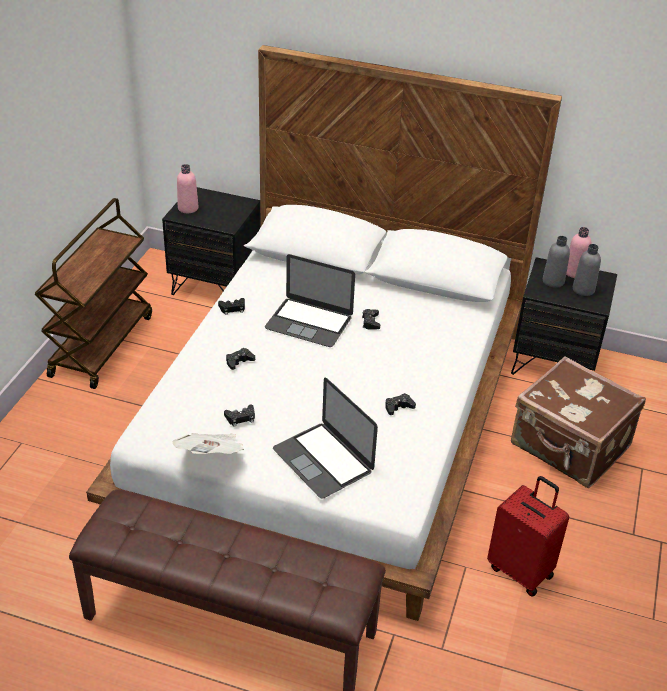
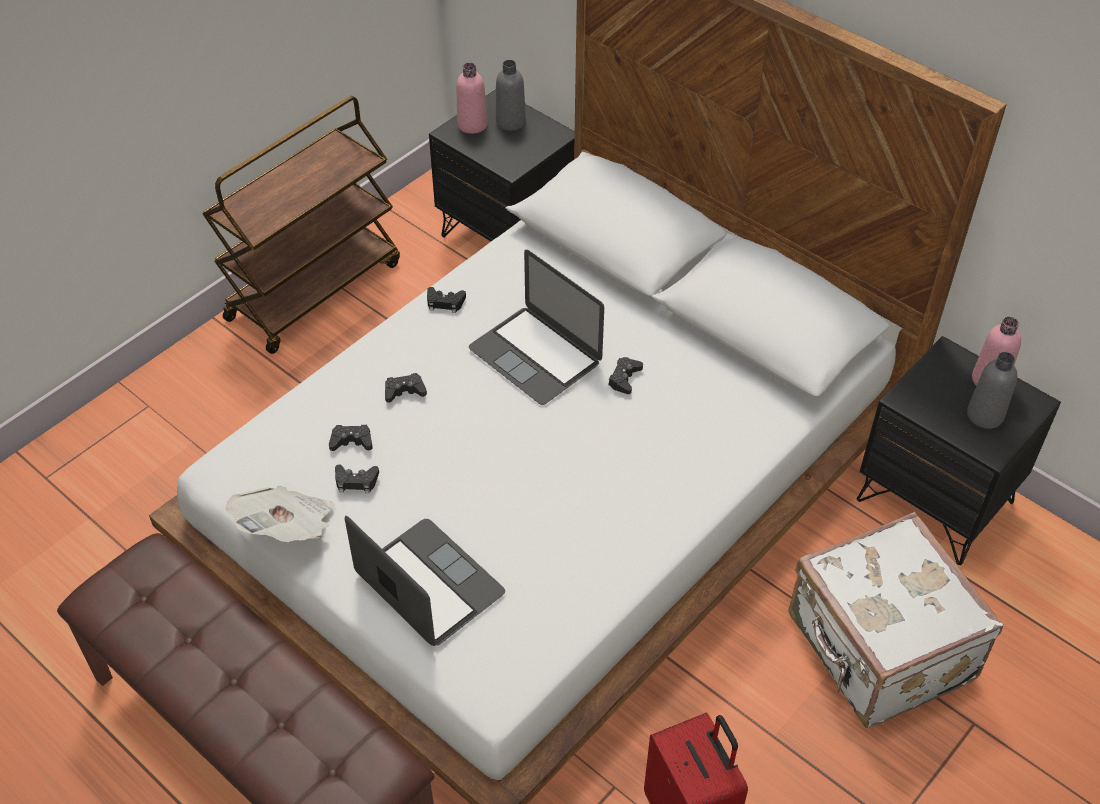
camera: 25 degrees right, 10 degrees up
laptop [273,378,378,499] -> laptop turned 150 degrees clockwise [345,516,505,646]
black game controller [385,393,416,415] -> black game controller moved to [329,425,373,451]
brown suitcase [511,356,646,488] -> white suitcase [789,512,1003,728]
grey bottle [543,236,570,288] -> grey bottle moved to [496,60,526,131]

